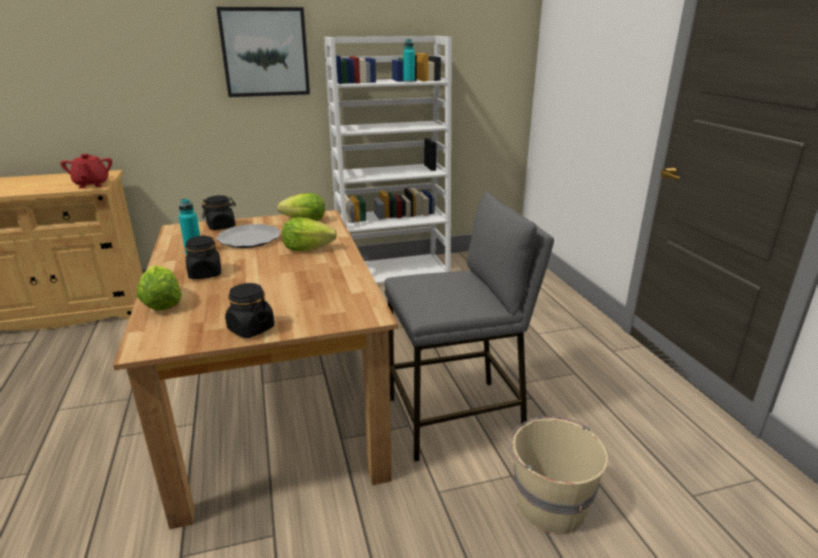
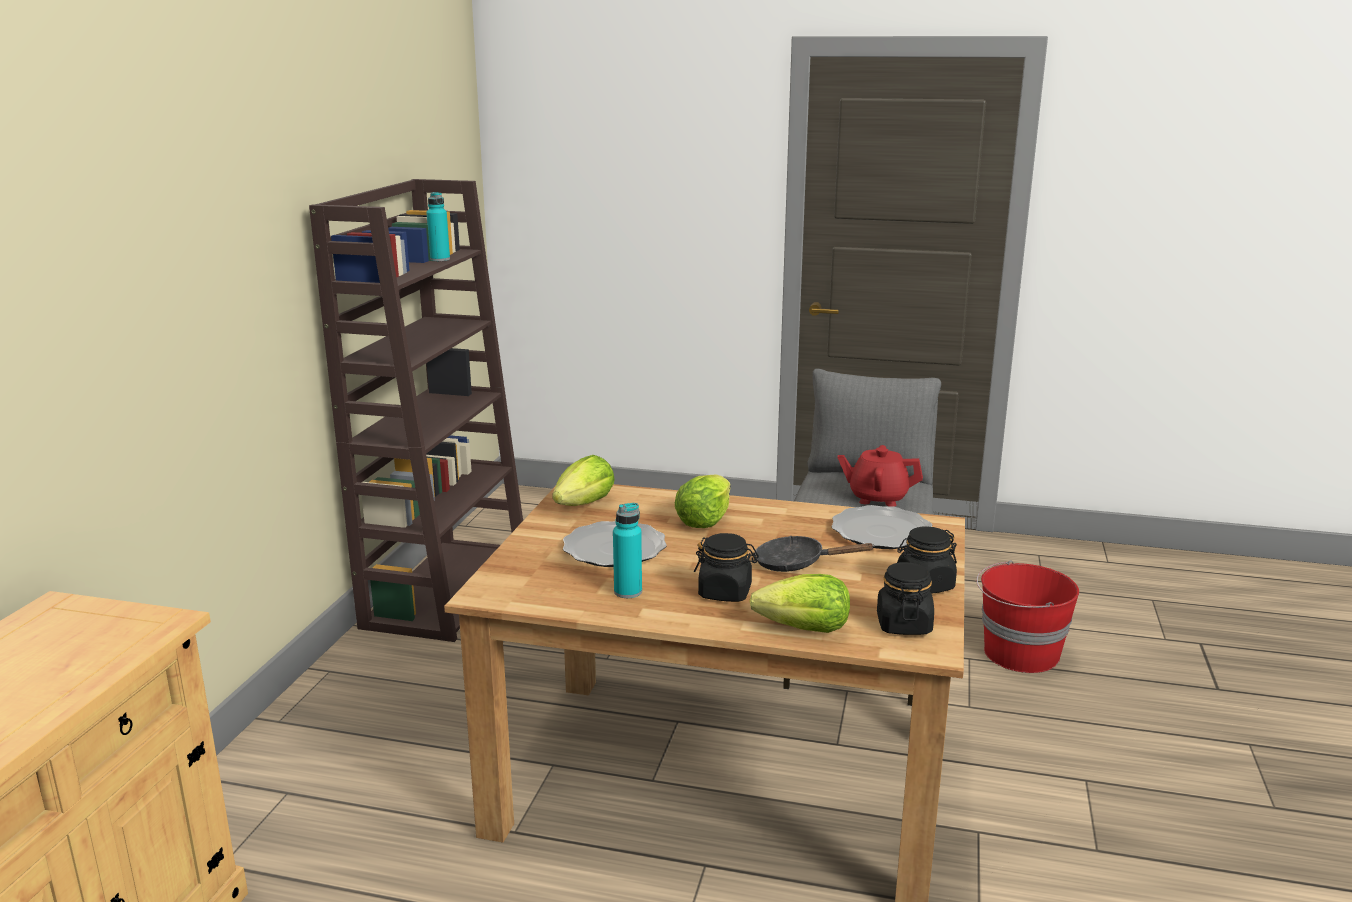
camera: 60 degrees left, 5 degrees down
red teapot [60,154,112,188] -> red teapot moved to [838,445,923,507]
black jar [202,195,236,230] -> black jar moved to [877,562,934,635]
picture [216,7,310,97] -> none
white bookcase [324,36,452,284] -> brown bookcase [309,179,523,642]
beige bucket [509,417,608,535] -> red bucket [976,560,1079,673]
none -> black frying pan [754,536,874,572]
none -> plate [831,505,933,549]

